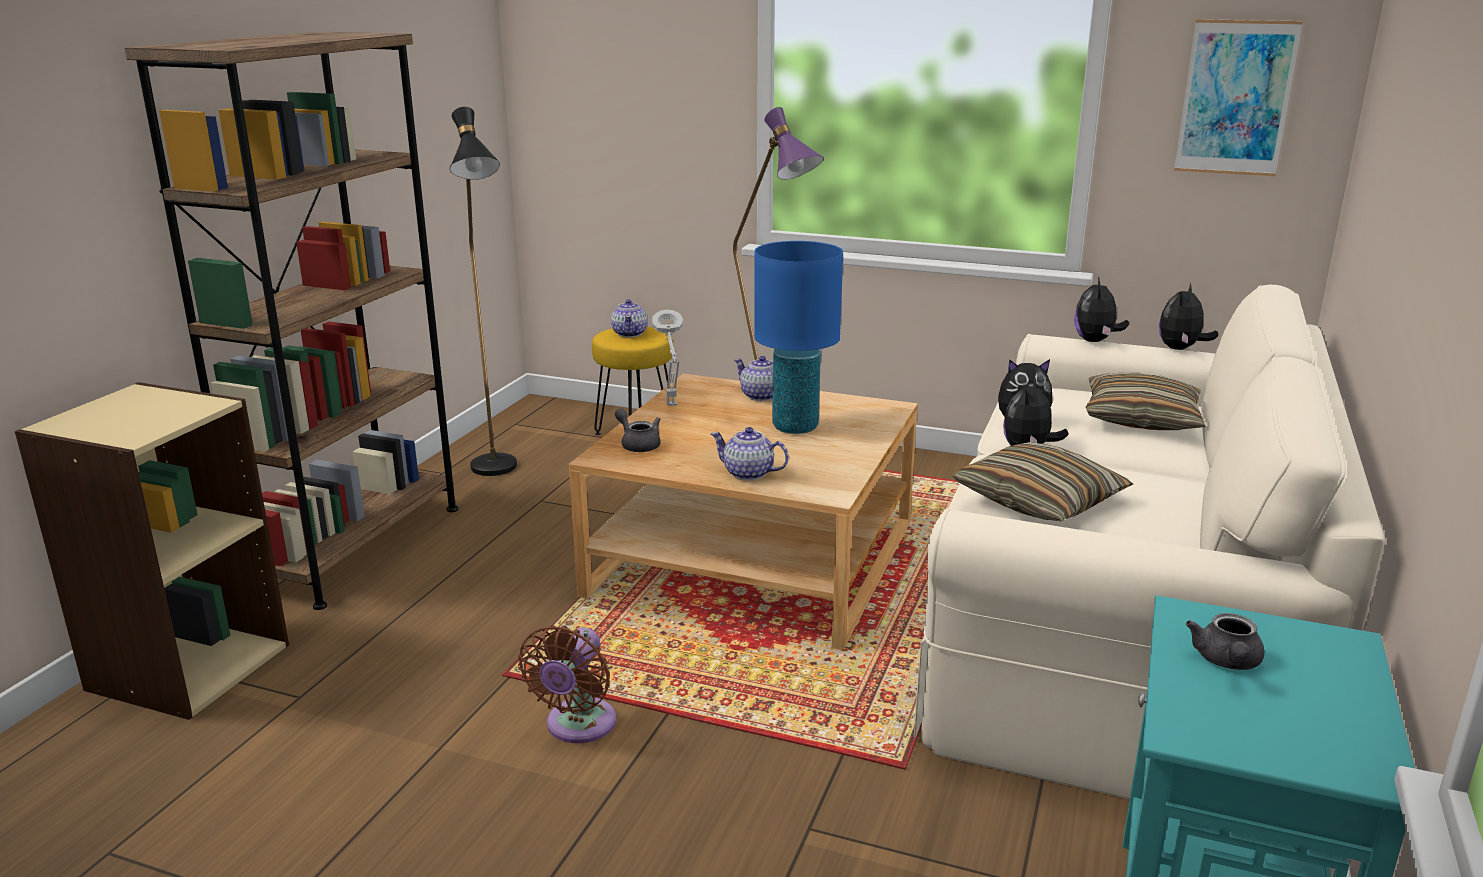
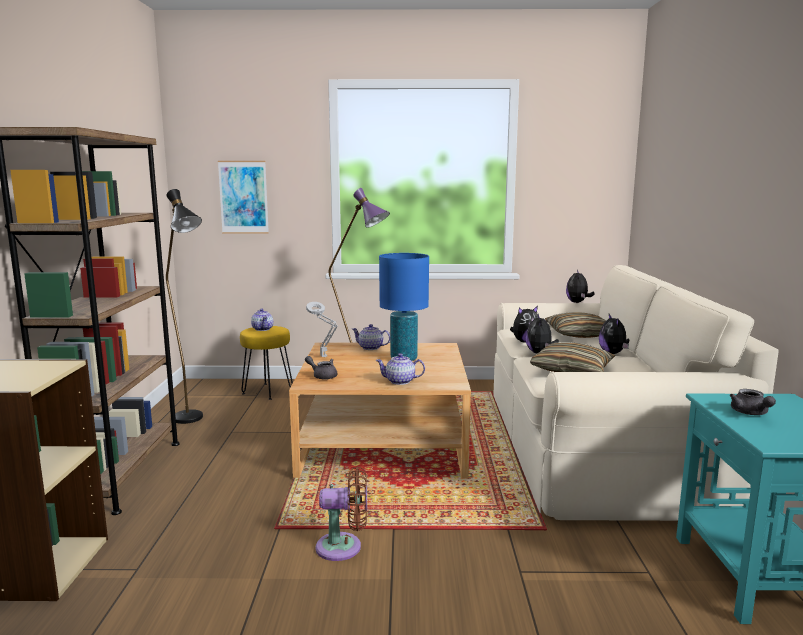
camera: 20 degrees left, 10 degrees down
brown fan [518,625,616,743] -> brown fan turned 90 degrees counterclockwise [315,467,367,561]
plush toy [1074,277,1129,342] -> plush toy moved to [599,314,629,354]
picture [1174,19,1303,176] -> picture moved to [218,161,269,234]

